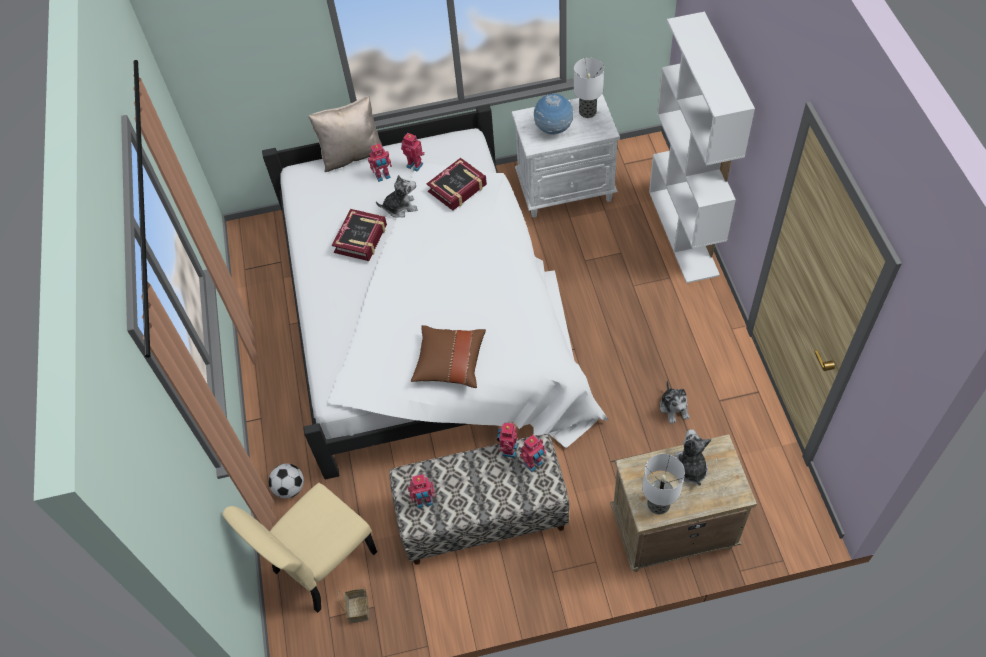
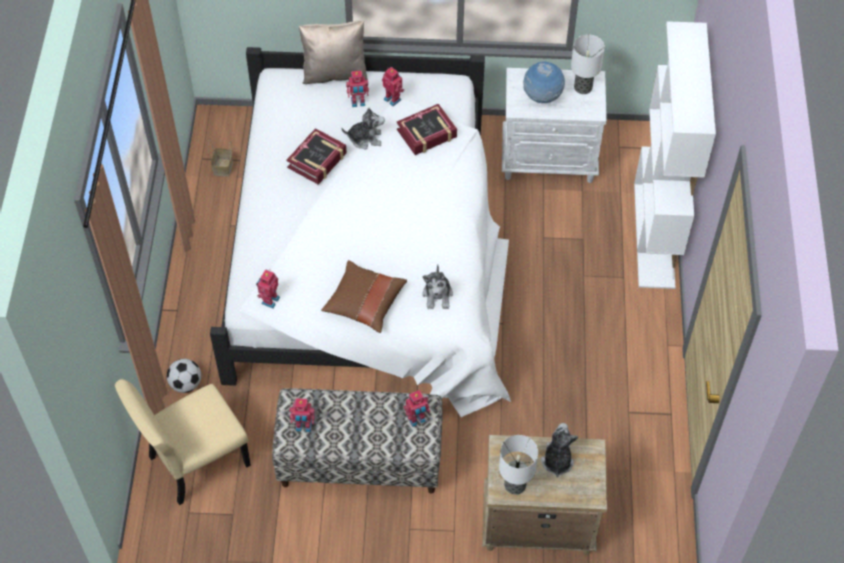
camera: 10 degrees right, 0 degrees up
basket [338,587,369,623] -> basket moved to [208,139,233,177]
toy robot [497,421,518,458] -> toy robot moved to [256,269,280,308]
plush toy [660,380,690,424] -> plush toy moved to [423,264,453,309]

